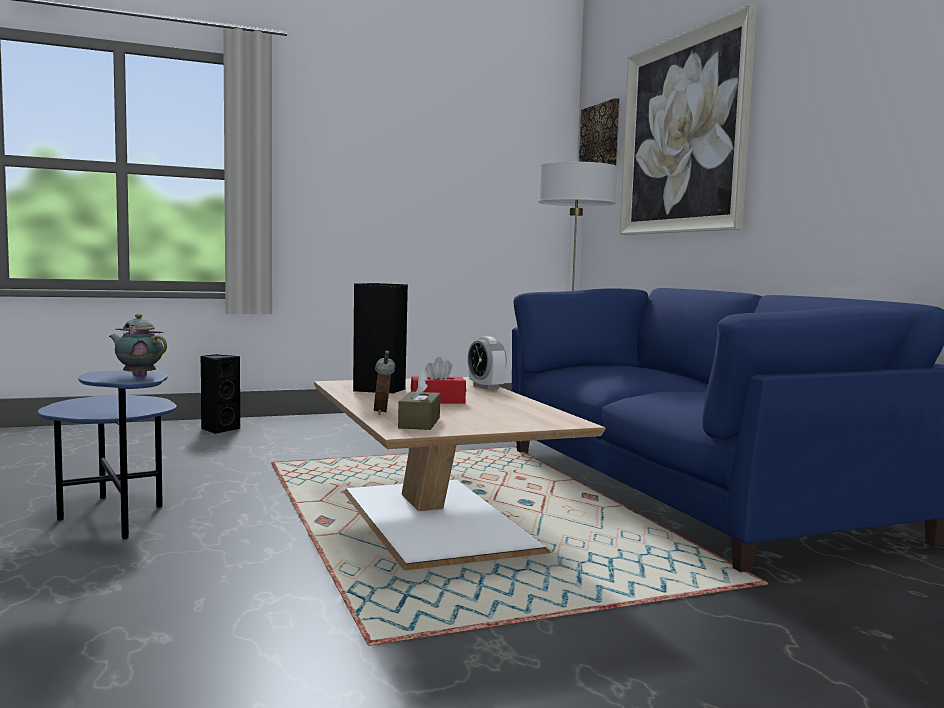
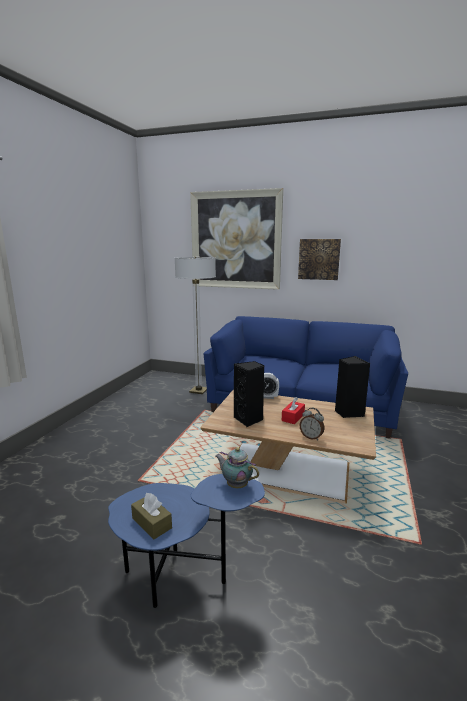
camera: 50 degrees left, 10 degrees up
teapot [109,314,167,377] -> teapot turned 60 degrees clockwise [215,447,259,488]
black speaker [200,354,240,434] -> black speaker moved to [335,356,370,418]
brown tissue box [398,372,440,430] -> brown tissue box moved to [131,493,172,539]
picture [579,98,620,166] -> picture moved to [298,239,341,280]

